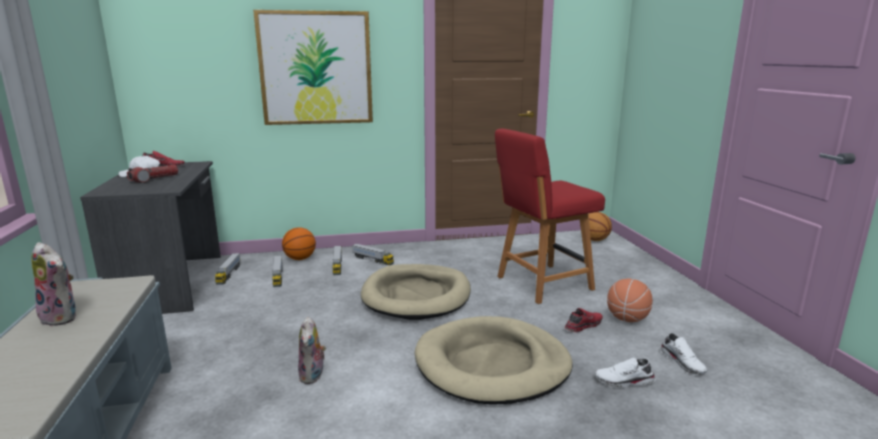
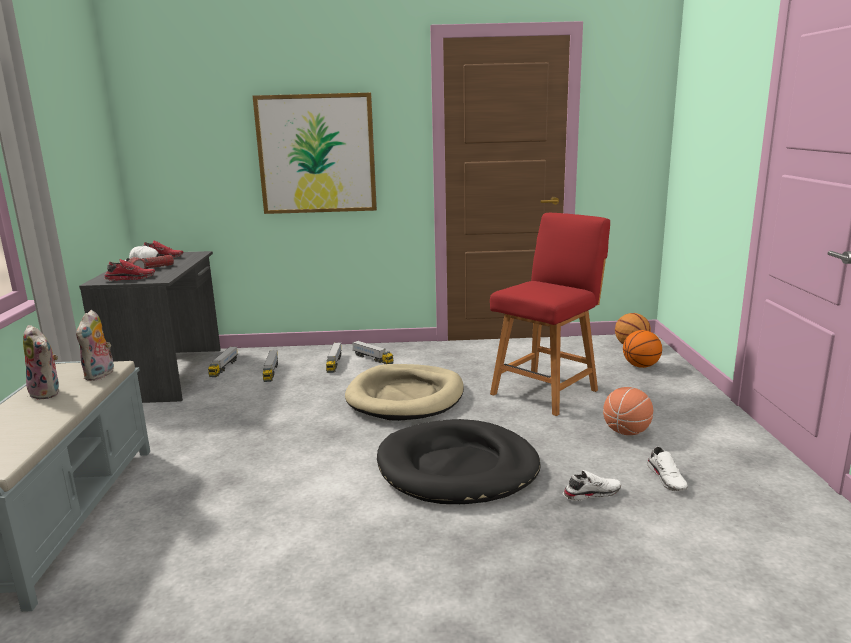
camera: 10 degrees right, 0 degrees up
basketball [282,227,316,260] -> basketball moved to [623,330,662,368]
plush toy [298,316,326,384] -> plush toy moved to [76,310,114,381]
beige dog bed [414,316,573,405] -> black dog bed [377,419,541,504]
red chair [495,129,605,304] -> red chair turned 150 degrees clockwise [490,213,610,416]
red shoe [565,308,603,332] -> red shoe moved to [104,259,155,281]
white shoe [595,357,656,388] -> white shoe turned 150 degrees clockwise [563,470,621,501]

